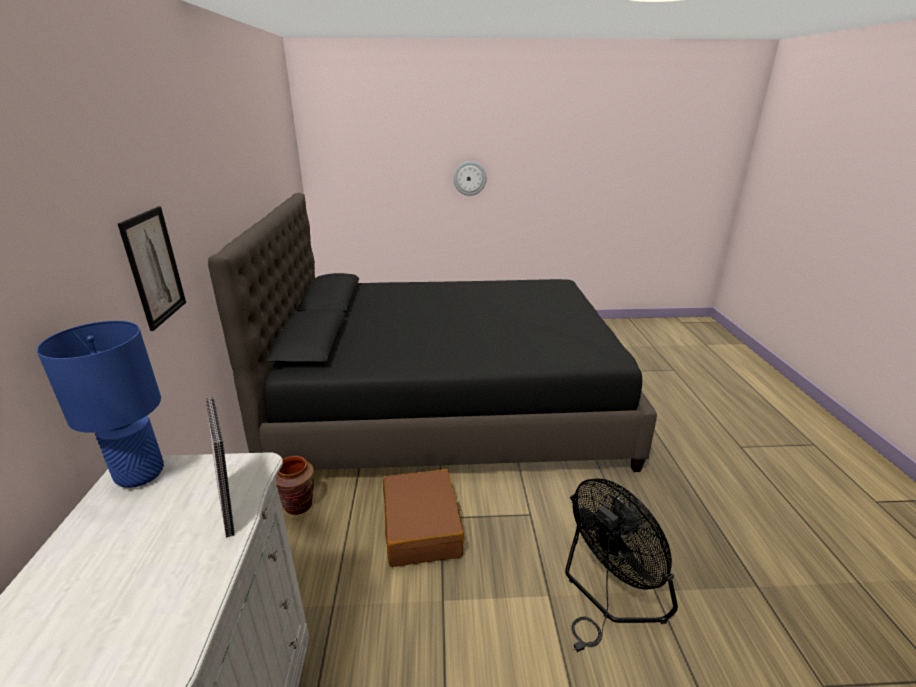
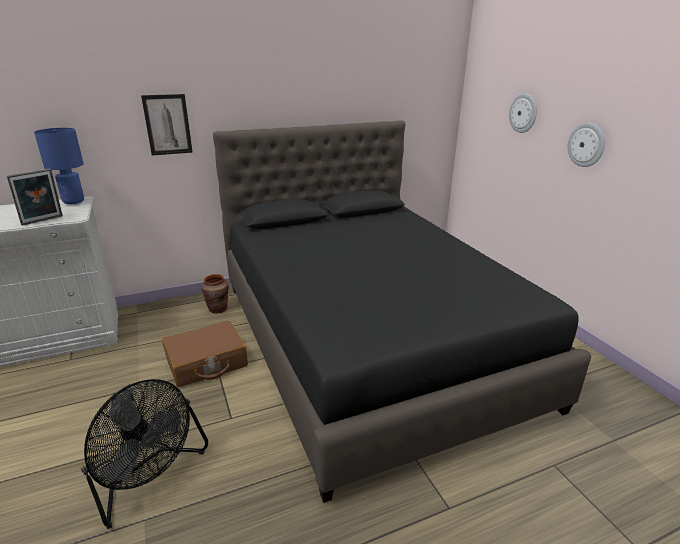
camera: 70 degrees right, 0 degrees up
none -> wall clock [509,94,537,133]

